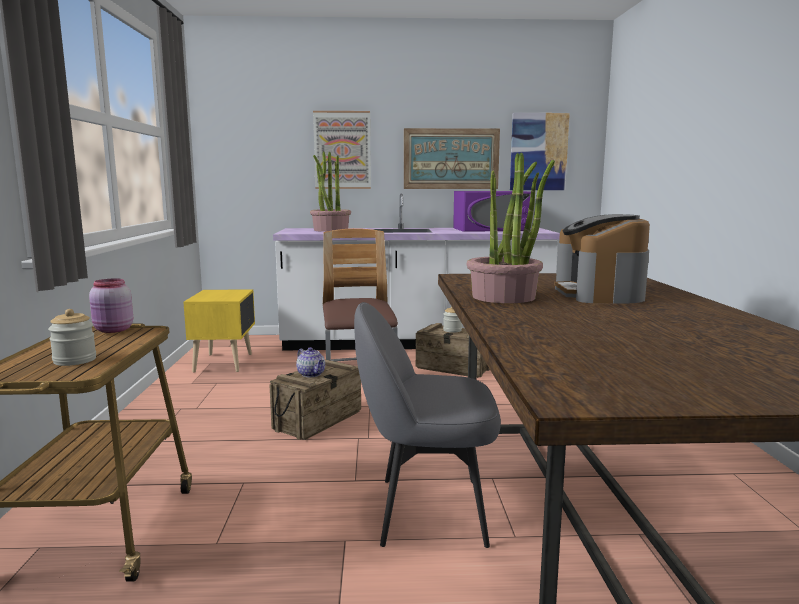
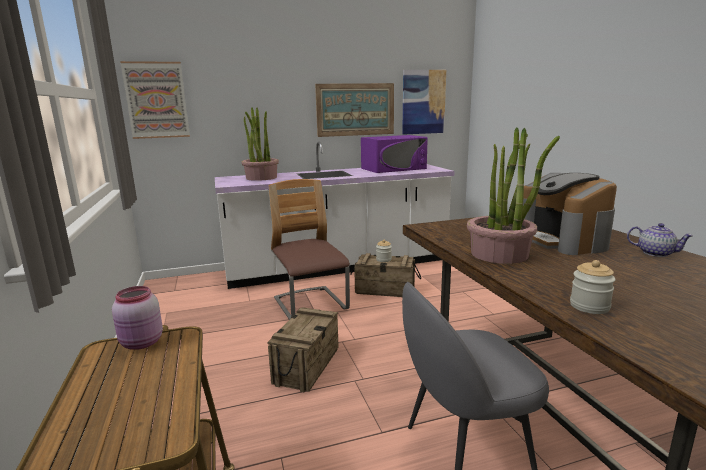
camera: 15 degrees left, 5 degrees up
jar [48,309,96,366] -> jar moved to [570,260,616,314]
yellow nightstand [183,289,255,372] -> none
teapot [296,347,325,377] -> teapot moved to [627,223,694,257]
picture [313,111,371,189] -> picture moved to [120,61,190,139]

